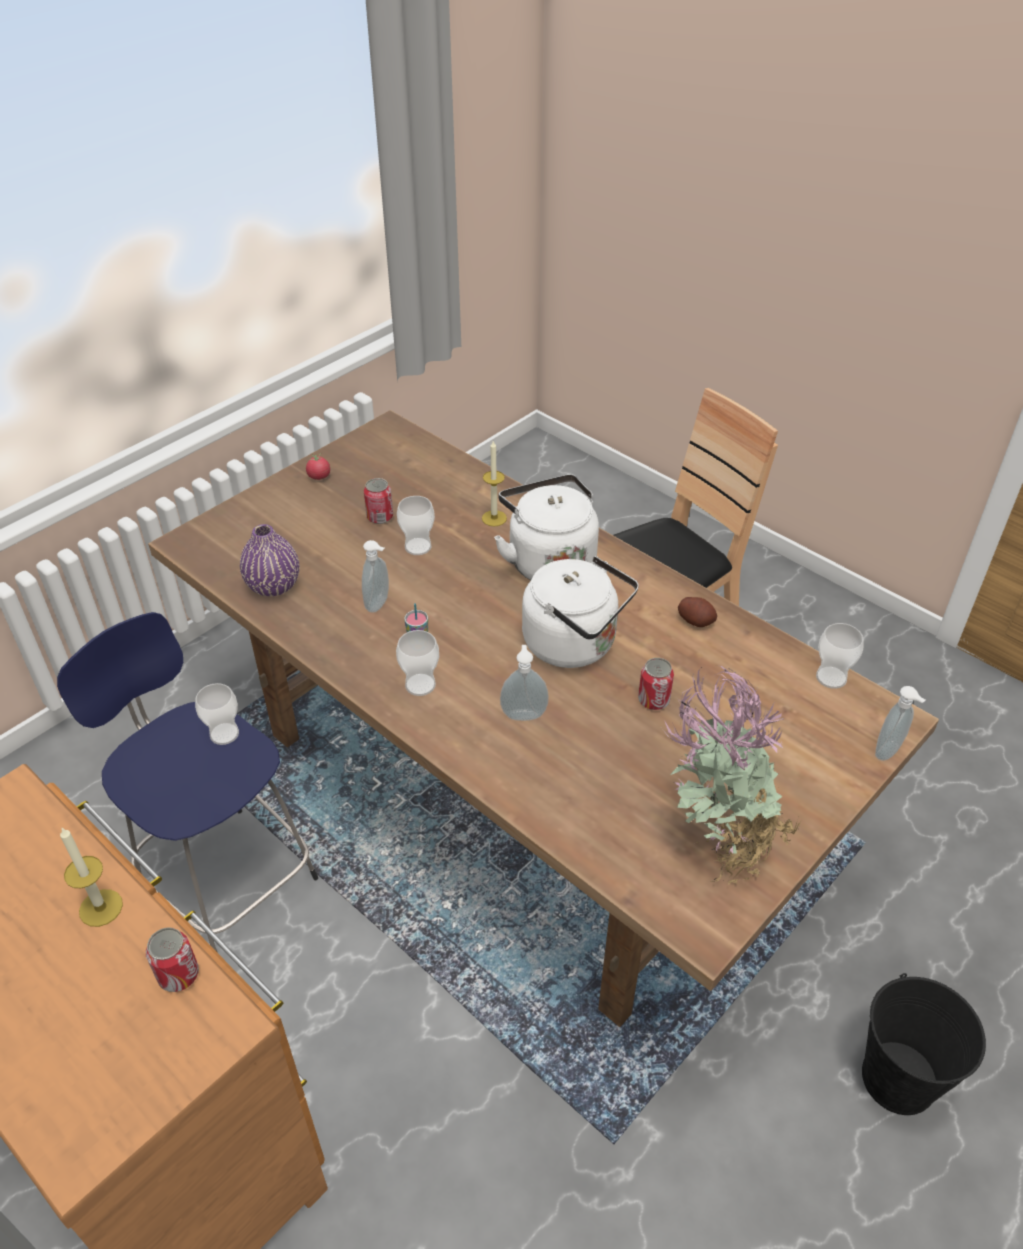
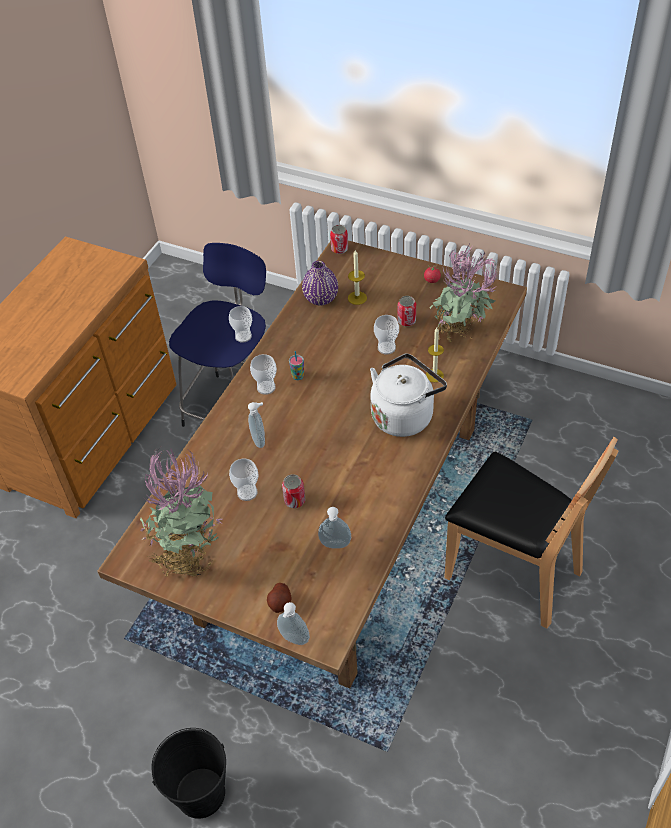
camera: 75 degrees right, 5 degrees up
candle [60,828,123,927] -> candle moved to [348,249,367,305]
can [146,927,199,992] -> can moved to [330,225,348,254]
soap dispenser [362,540,389,613] -> soap dispenser moved to [318,507,351,549]
white kettle [522,556,639,668] -> none
potato [678,597,717,627] -> potato moved to [267,583,292,613]
cup [816,623,864,689] -> cup moved to [229,458,258,501]
none -> potted plant [430,245,499,342]

